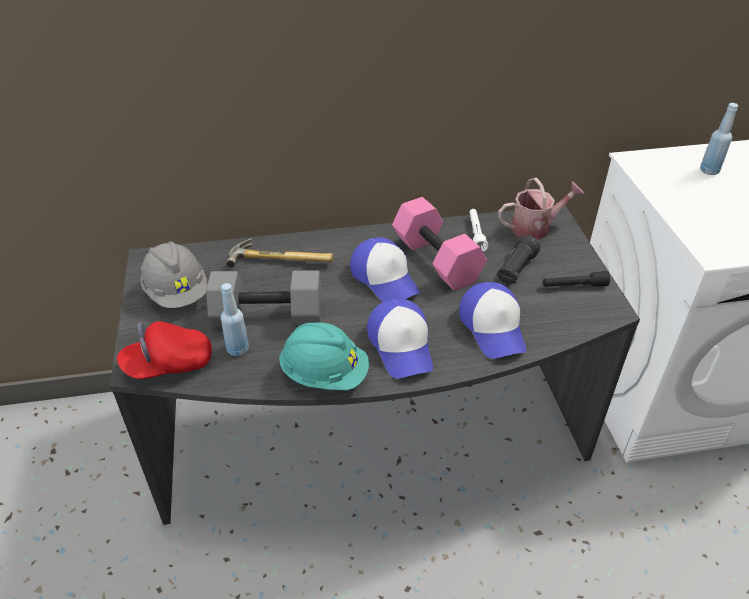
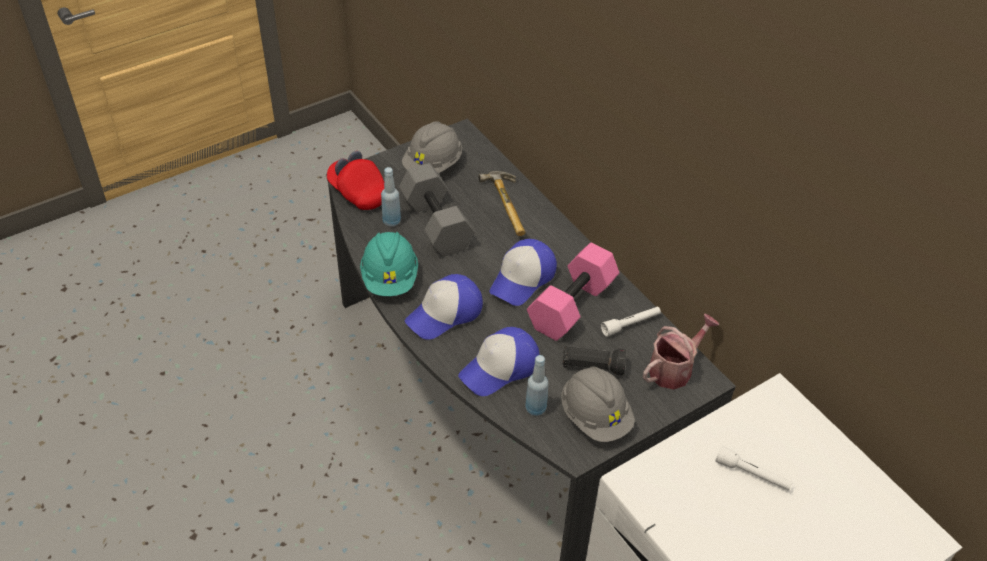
camera: 65 degrees right, 5 degrees up
watering can [498,178,584,240] -> watering can turned 90 degrees counterclockwise [643,314,719,390]
black flashlight [543,271,610,287] -> grey hard hat [561,366,635,442]
blue bottle [700,103,738,175] -> blue bottle moved to [525,355,549,416]
none -> white flashlight [715,445,793,491]

